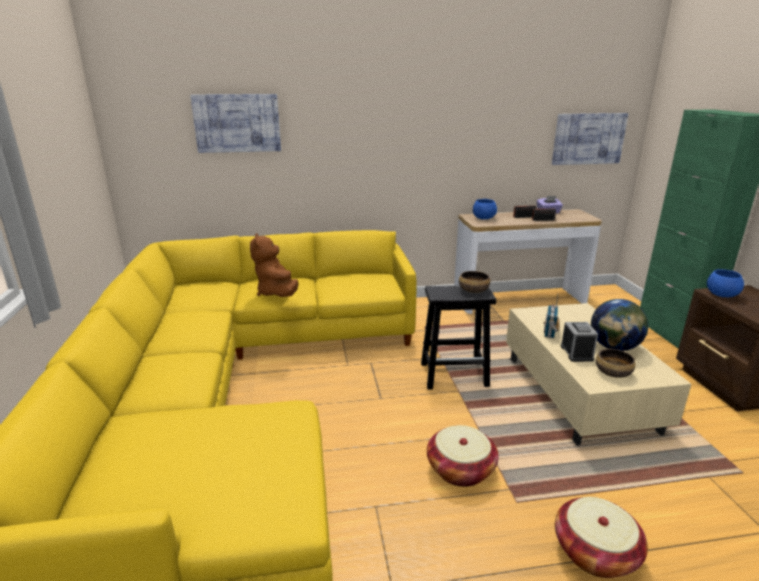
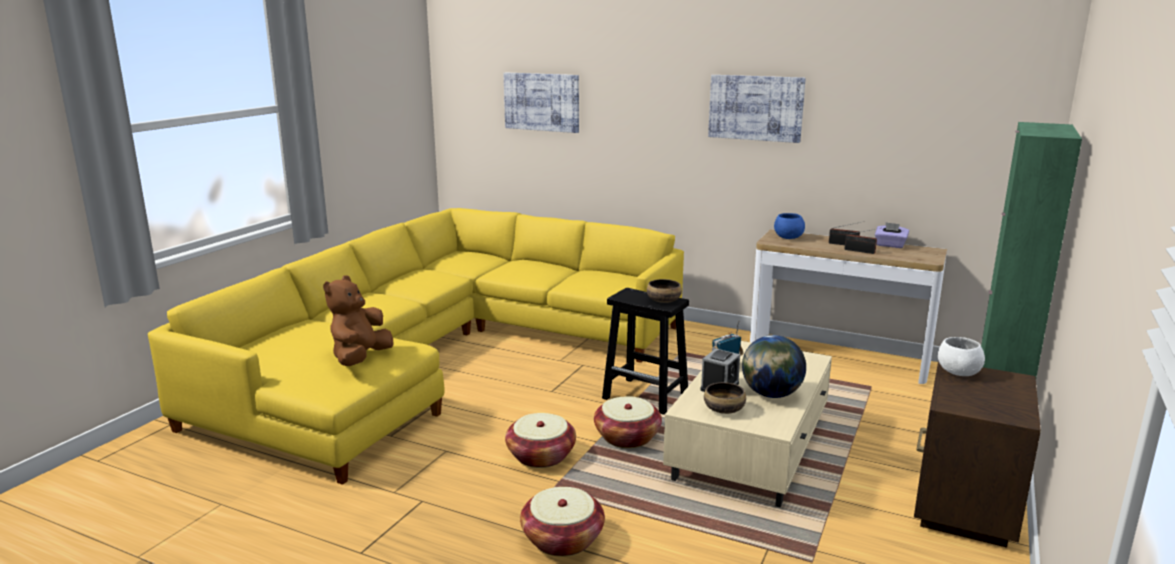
camera: 35 degrees right, 5 degrees down
brown plush toy [250,233,298,297] -> brown plush toy moved to [323,275,393,366]
picture [552,113,628,165] -> picture moved to [708,75,806,143]
blue bowl [707,269,744,297] -> white bowl [938,337,985,376]
none -> basket [594,396,662,448]

